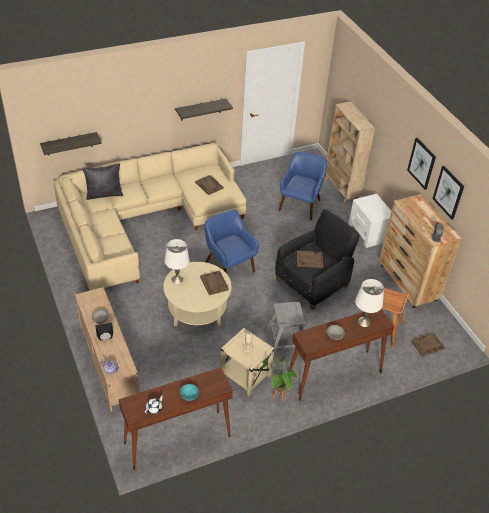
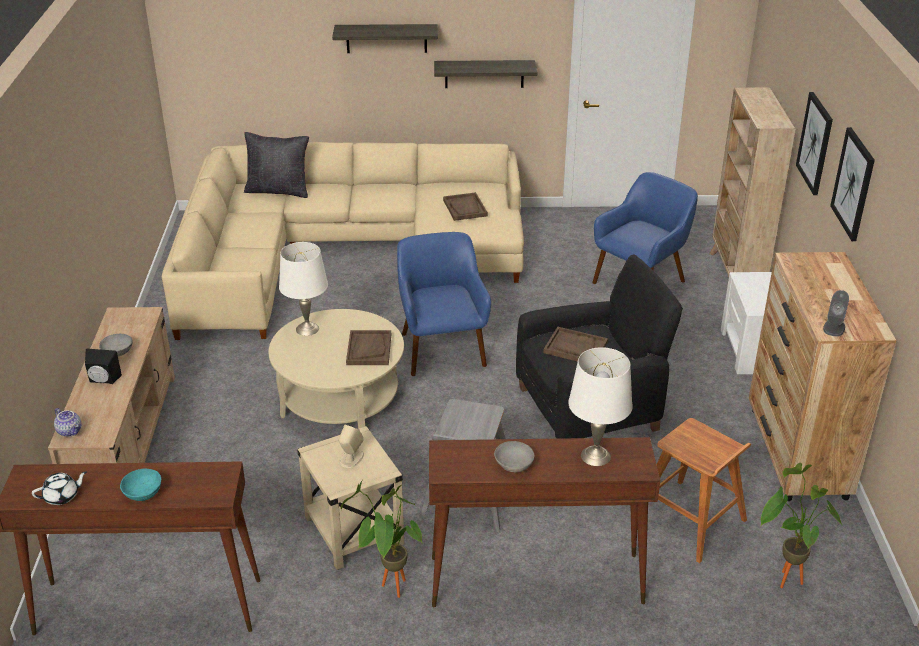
camera: 25 degrees right, 10 degrees down
shelf [40,132,102,155] -> shelf moved to [332,24,438,53]
brown tray [411,332,445,357] -> potted plant [760,463,843,588]
picture [432,166,464,220] -> picture moved to [796,92,833,195]

